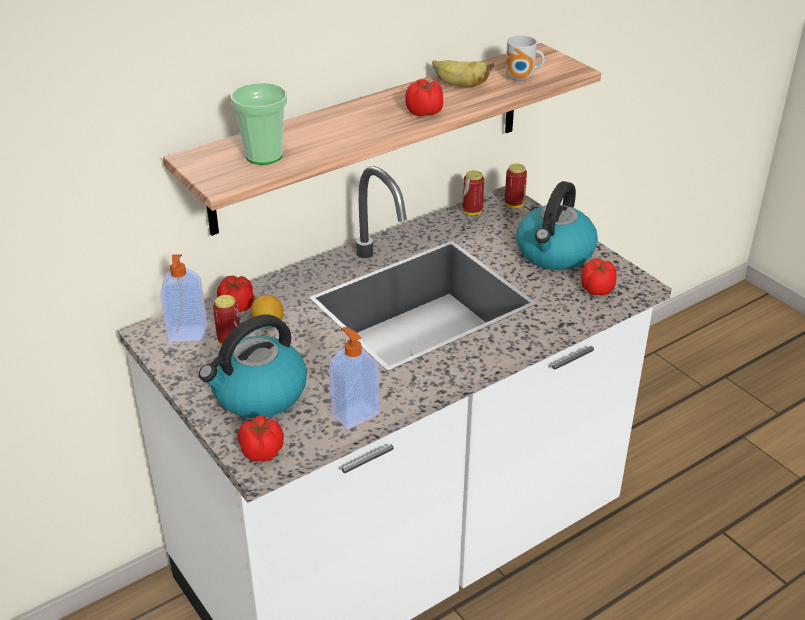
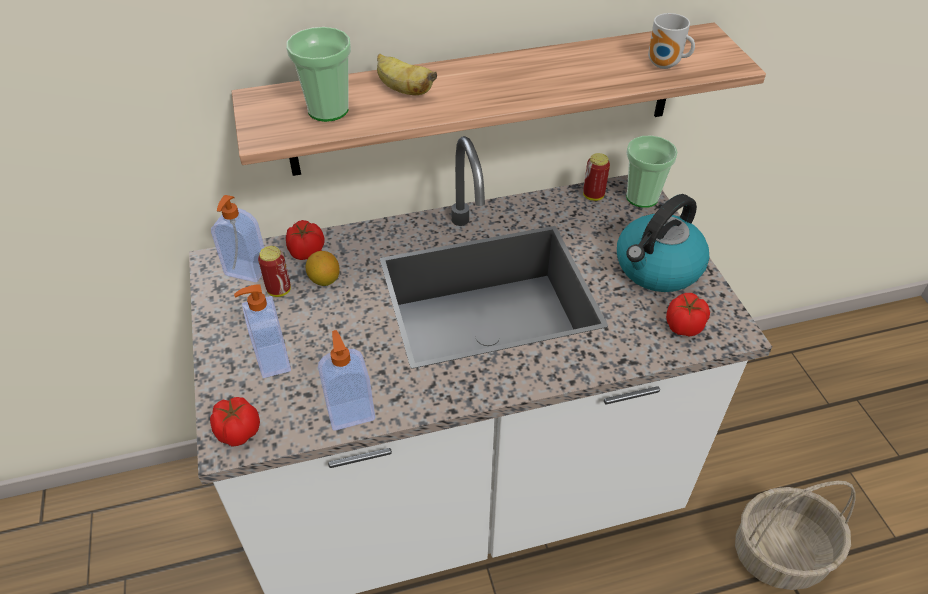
camera: 20 degrees right, 10 degrees up
kettle [199,315,307,418] -> soap dispenser [234,285,291,378]
tomato [405,79,443,116] -> none
banana [432,60,494,87] -> banana moved to [377,54,437,95]
can [505,164,527,208] -> cup [626,136,678,208]
none -> basket [735,481,856,590]

